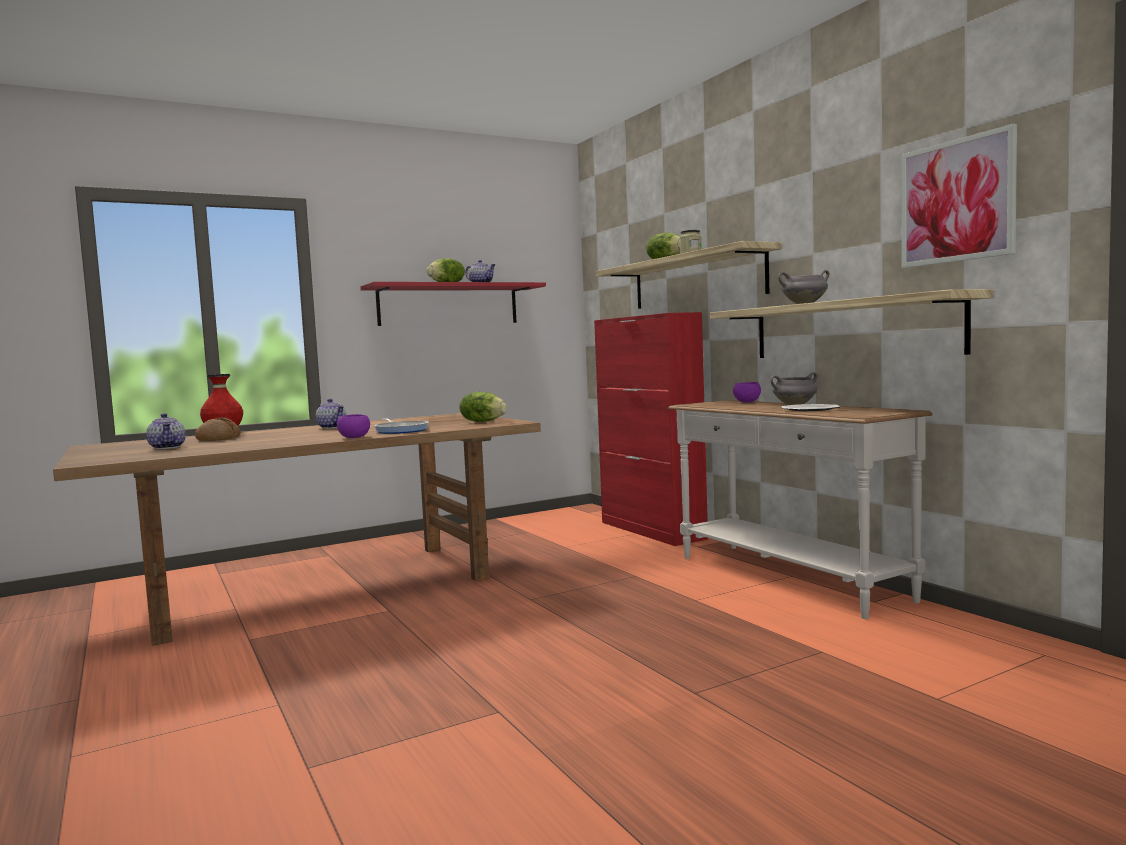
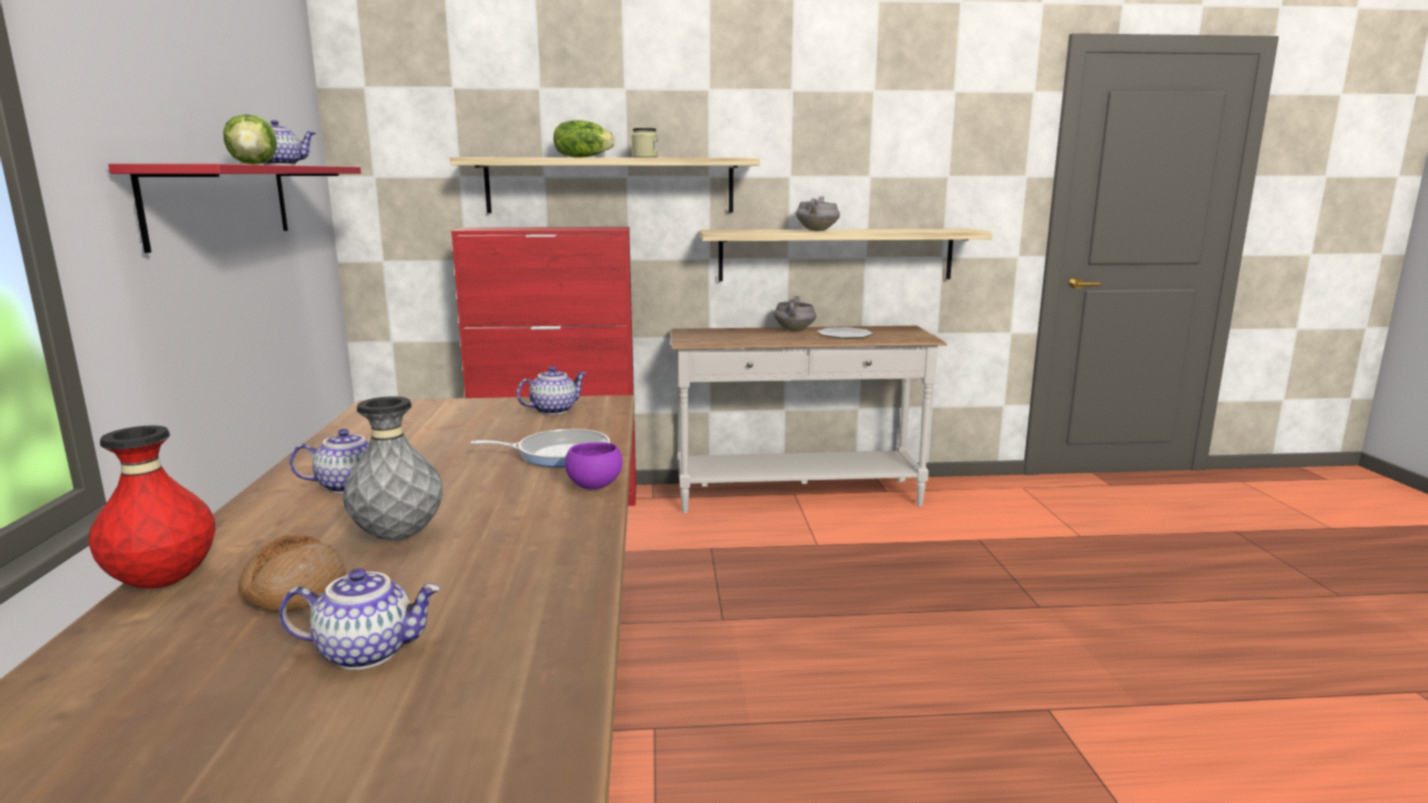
camera: 65 degrees left, 10 degrees up
lettuce [459,392,507,422] -> teapot [517,366,587,415]
purple bowl [733,382,761,403] -> none
picture [901,124,1017,268] -> none
none -> grey vase [342,396,442,541]

